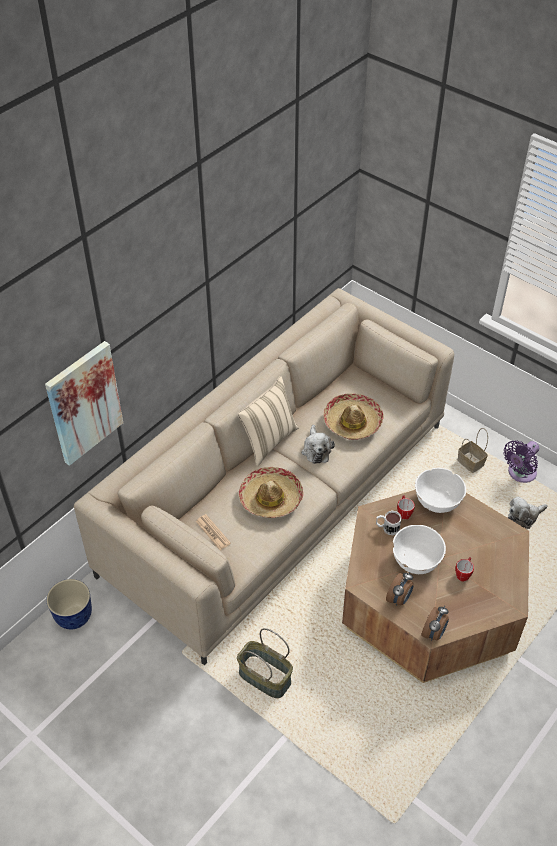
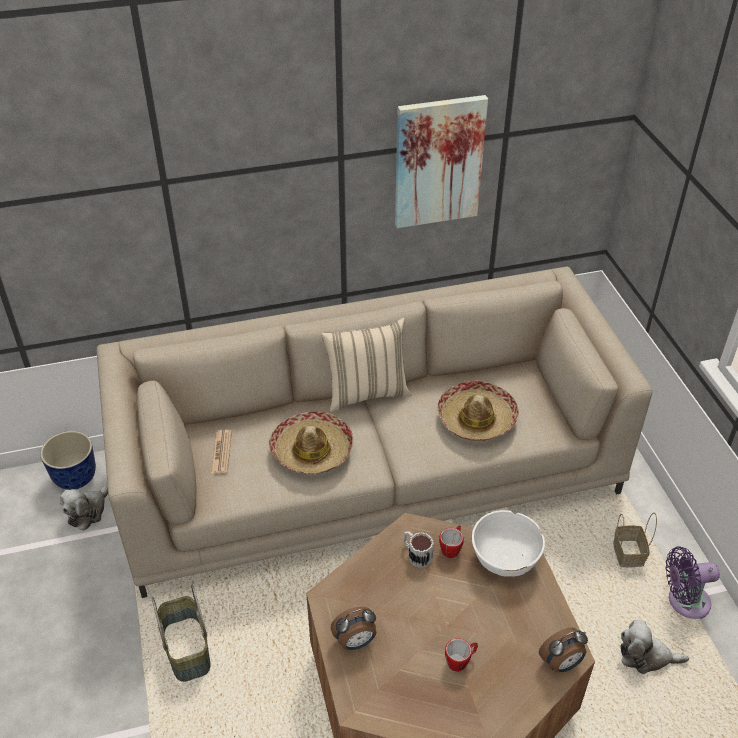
camera: 35 degrees right, 5 degrees down
picture [45,341,123,466] -> picture moved to [395,95,488,228]
plush toy [301,425,335,464] -> plush toy moved to [60,484,108,531]
white bowl [393,525,446,574] -> none
alarm clock [421,606,449,641] -> alarm clock moved to [539,628,588,672]

